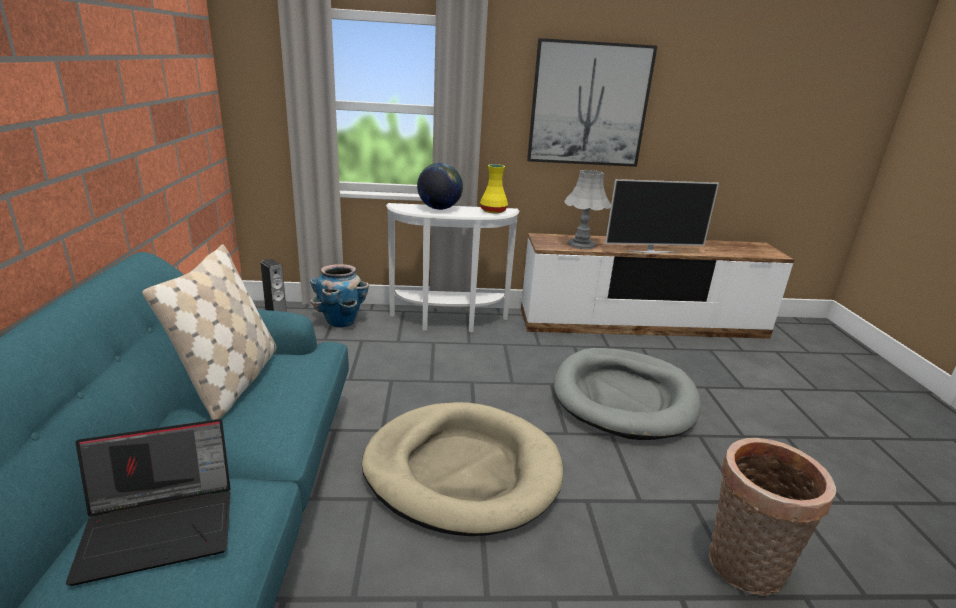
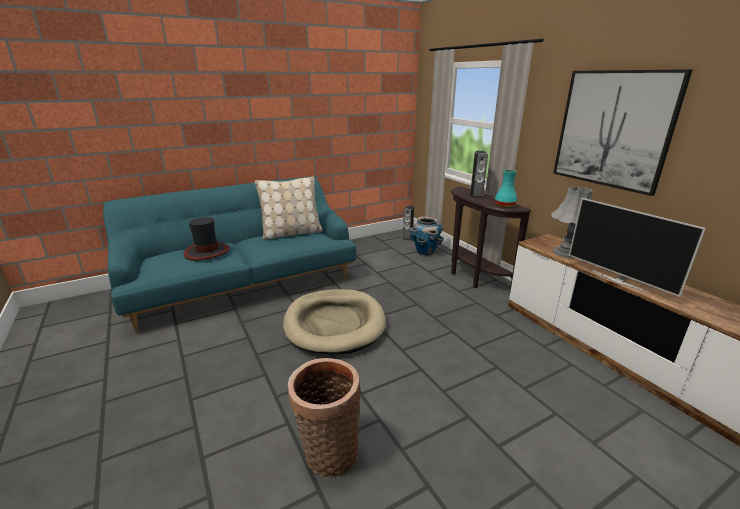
camera: 65 degrees right, 0 degrees up
laptop [66,419,231,586] -> hat [183,217,230,261]
white console table [386,203,519,332] -> brown console table [451,186,532,291]
globe [417,163,463,210] -> speaker [470,151,488,198]
yellow vase [480,164,508,213] -> turquoise vase [495,169,517,207]
grey dog bed [554,348,701,440] -> none

